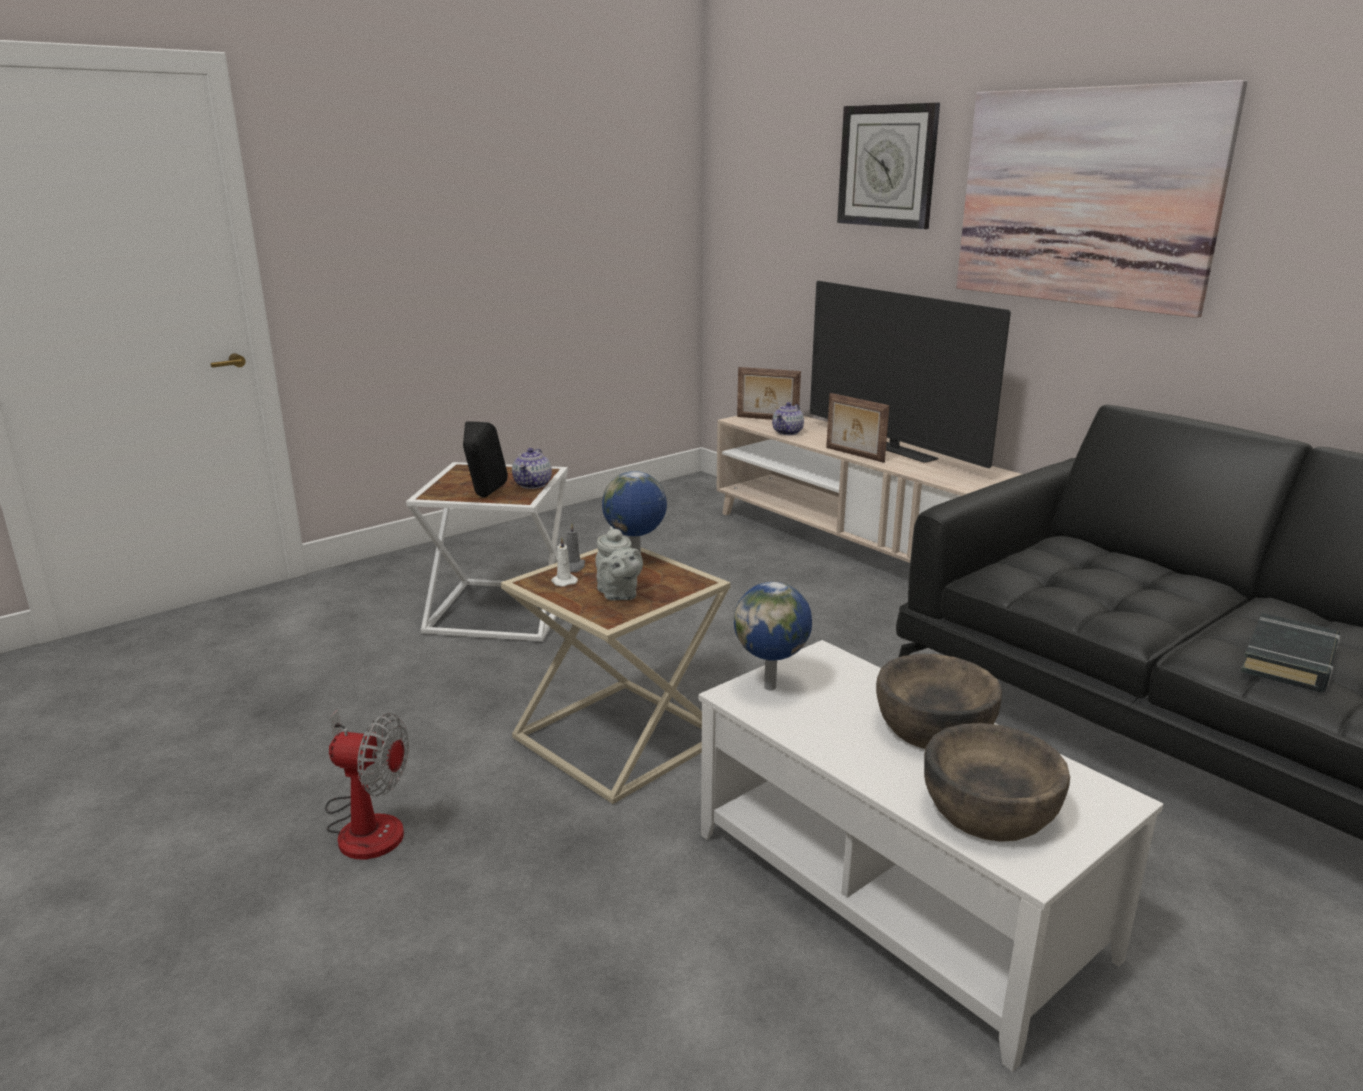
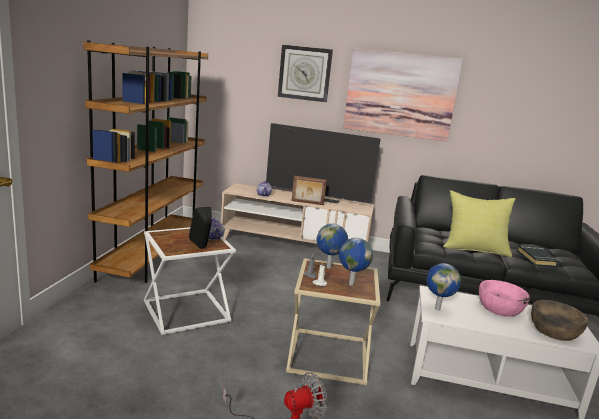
camera: 40 degrees left, 5 degrees down
grey teapot [595,526,643,601] -> globe [339,238,373,286]
picture frame [737,367,801,420] -> none
brown bowl [876,654,1002,749] -> pink bowl [479,280,530,317]
none -> brown bookcase [83,40,208,283]
none -> yellow pillow [443,190,516,257]

